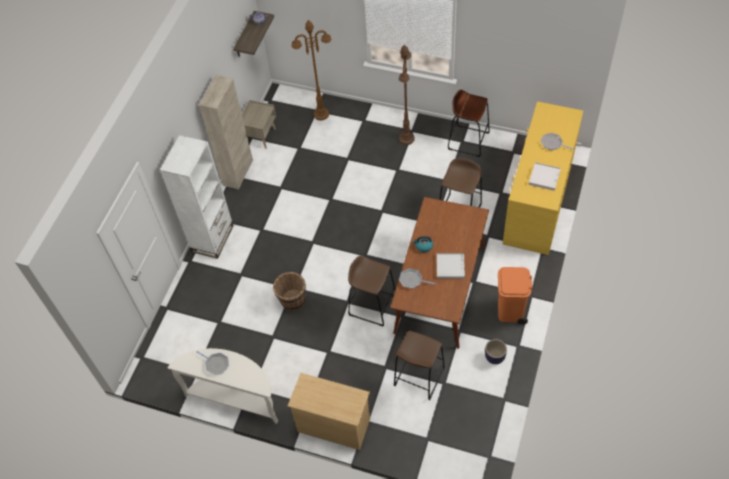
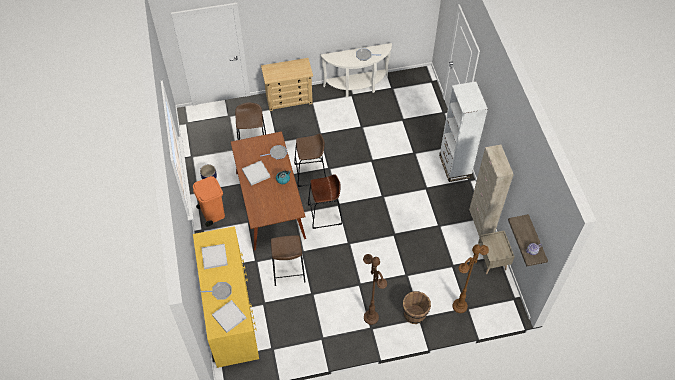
camera: 145 degrees right, 0 degrees up
brown bucket [273,272,306,311] -> brown bucket moved to [403,291,431,324]
brown stool [448,90,490,157] -> brown stool moved to [308,174,342,229]
none -> white tray [212,300,246,333]

